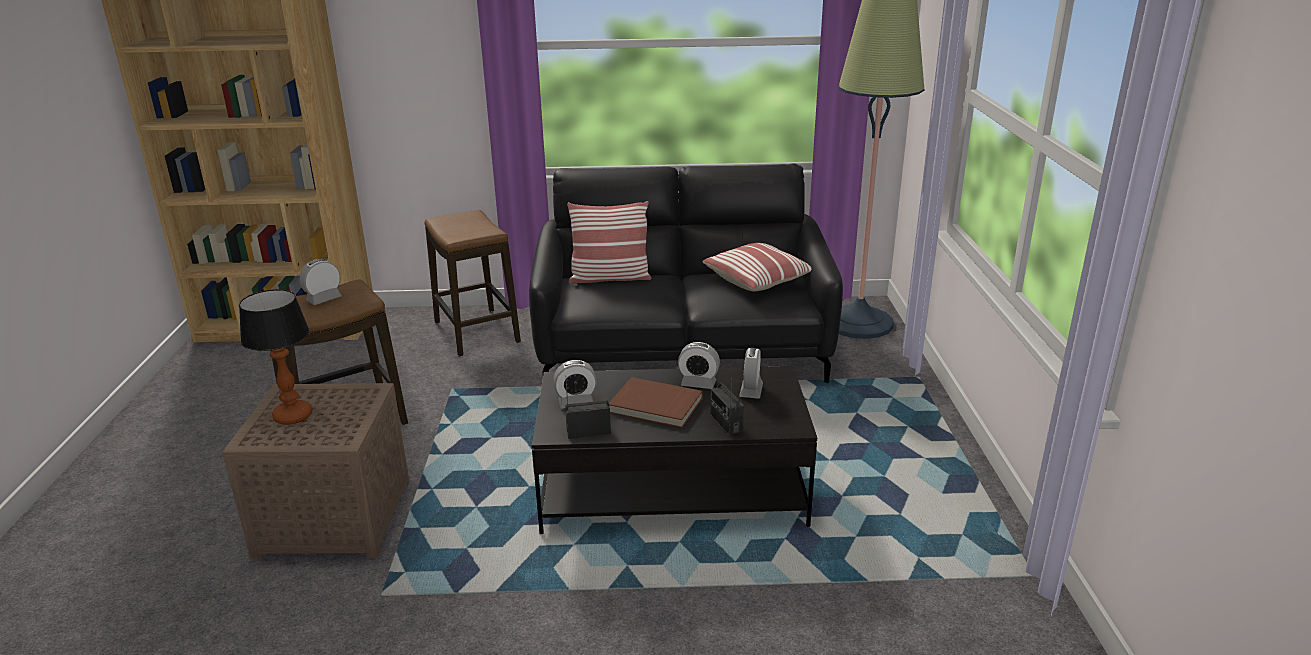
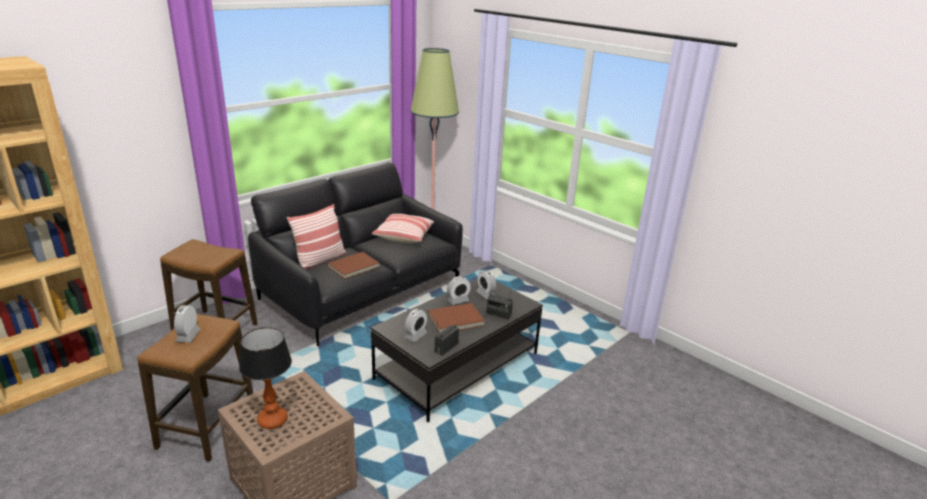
camera: 45 degrees left, 0 degrees up
none -> brown book [327,252,380,279]

